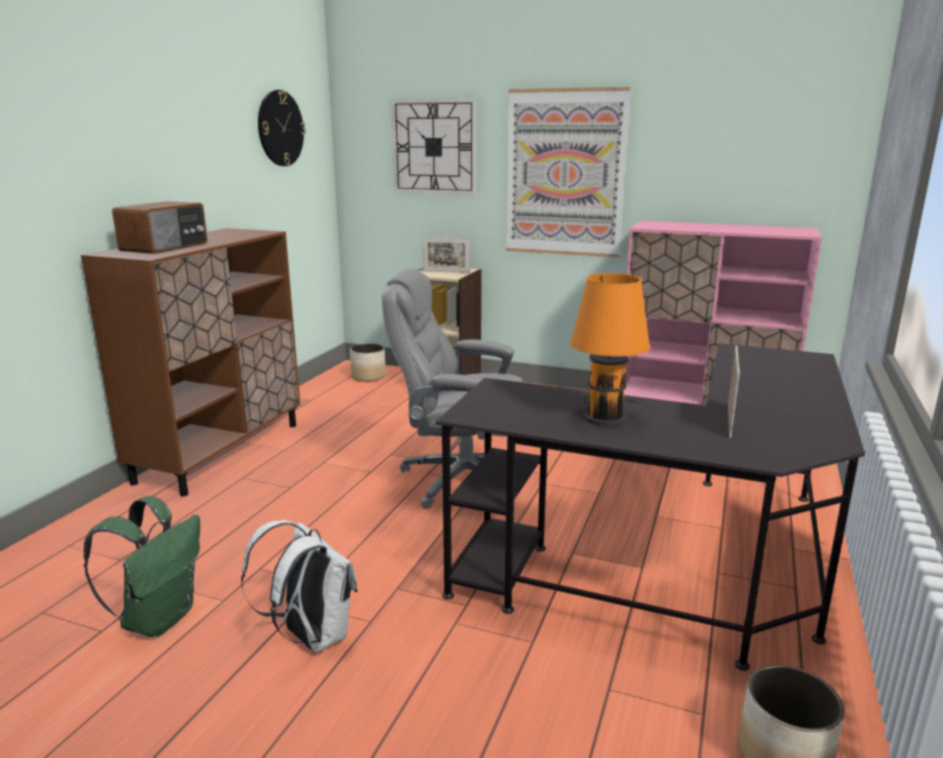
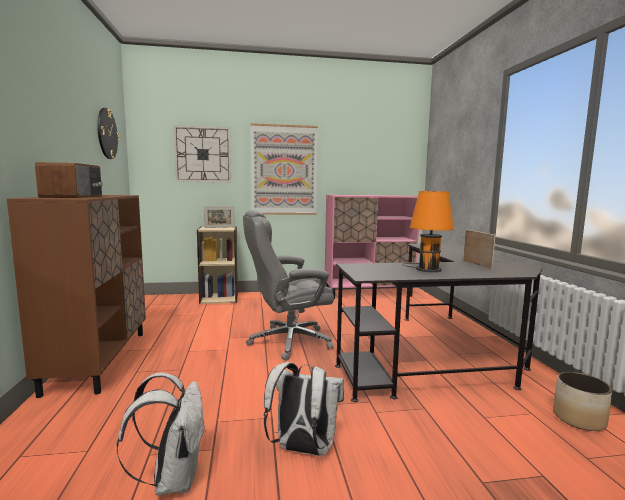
camera: 30 degrees left, 10 degrees down
green backpack [84,496,200,637] -> white backpack [117,372,206,495]
planter [350,343,386,382] -> none

